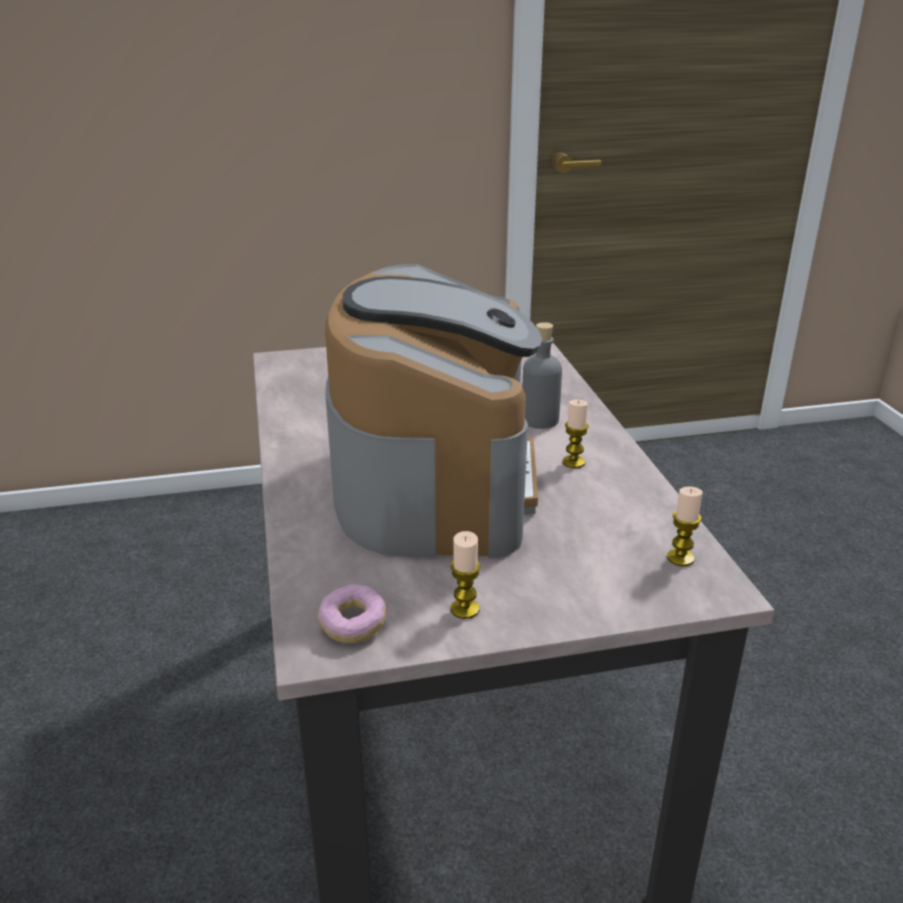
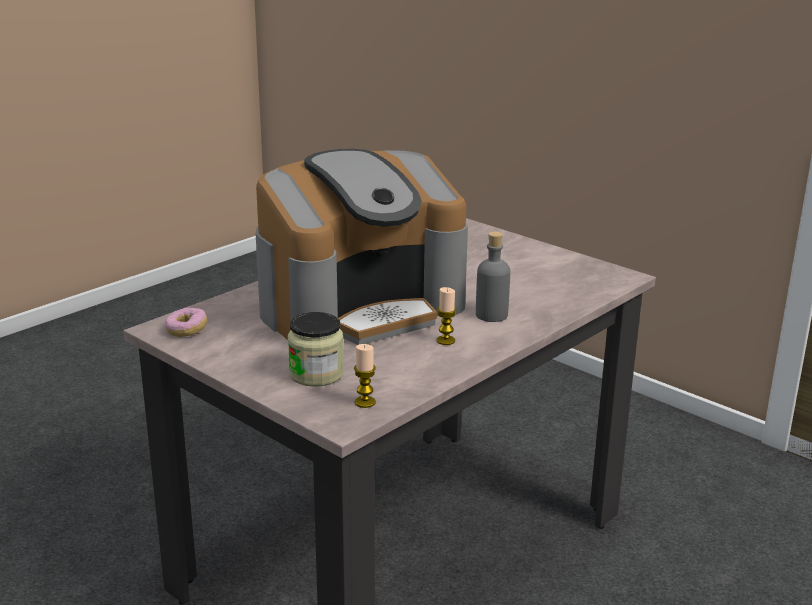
camera: 55 degrees right, 5 degrees down
candle [450,531,481,619] -> none
none -> jar [288,312,344,387]

